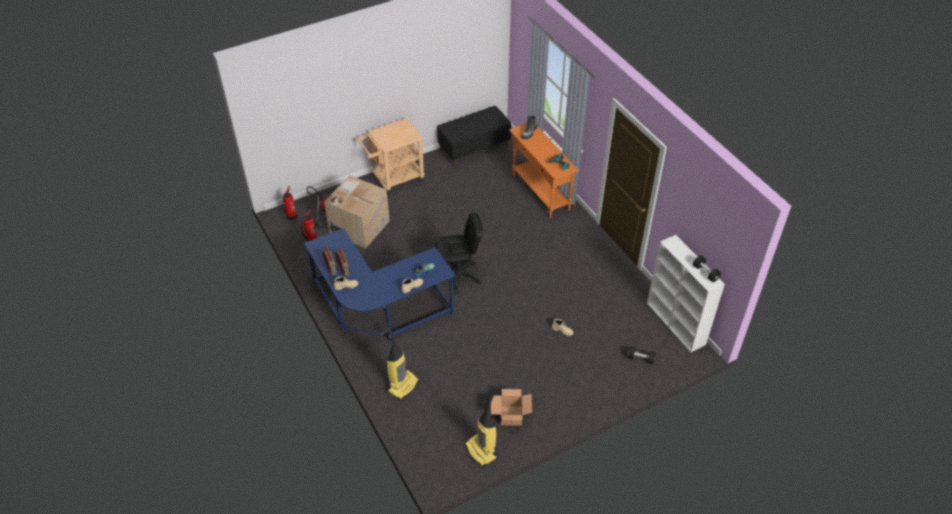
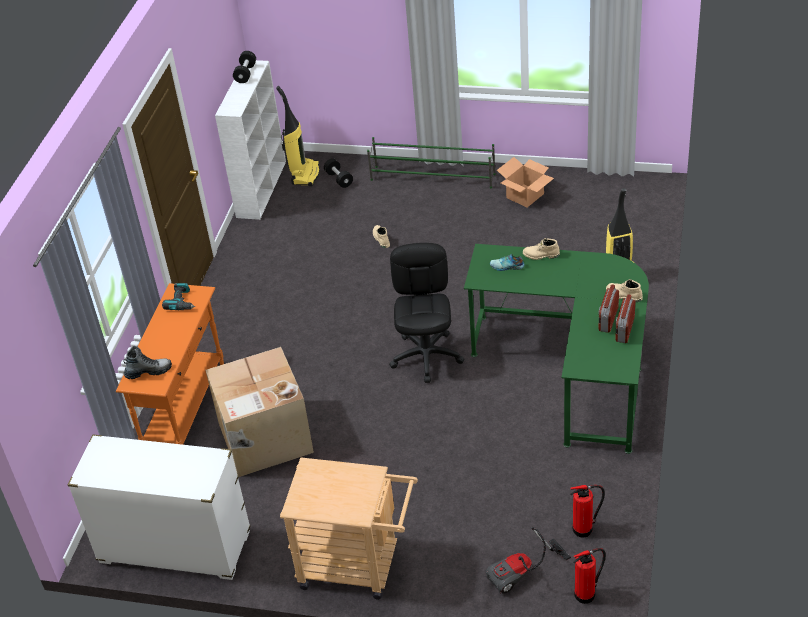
camera: 135 degrees left, 5 degrees down
blue desk [304,228,456,342] -> green desk [464,244,649,454]
cardboard box [324,175,390,248] -> cardboard box moved to [206,347,314,477]
black office chair [435,213,483,294] -> black office chair turned 60 degrees clockwise [389,243,464,383]
black bench [437,106,511,166] -> white dresser [67,434,250,580]
vacuum cleaner [465,394,498,467] -> vacuum cleaner moved to [276,86,320,186]
none -> green shoe rack [367,137,496,189]

